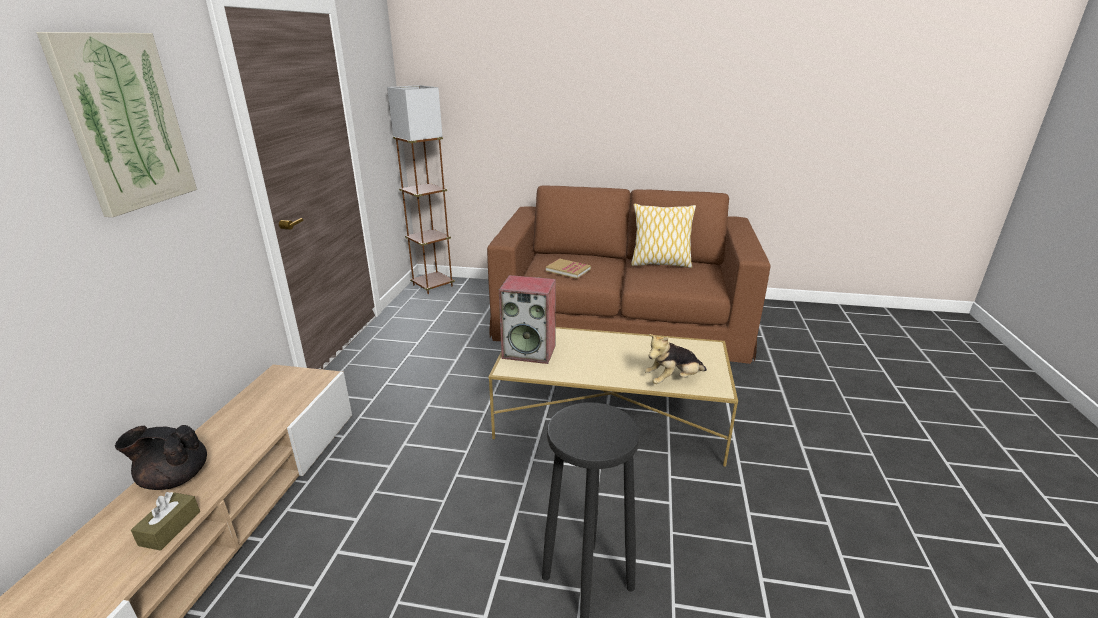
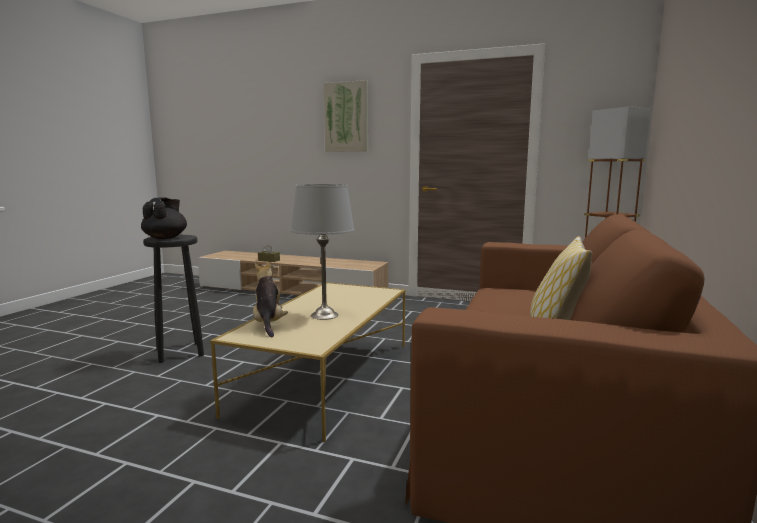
camera: 100 degrees right, 15 degrees down
black teapot [115,425,207,490] -> black teapot moved to [141,197,187,239]
speaker [499,275,556,364] -> none
book [546,259,591,279] -> none
none -> grey table lamp [291,184,354,320]

